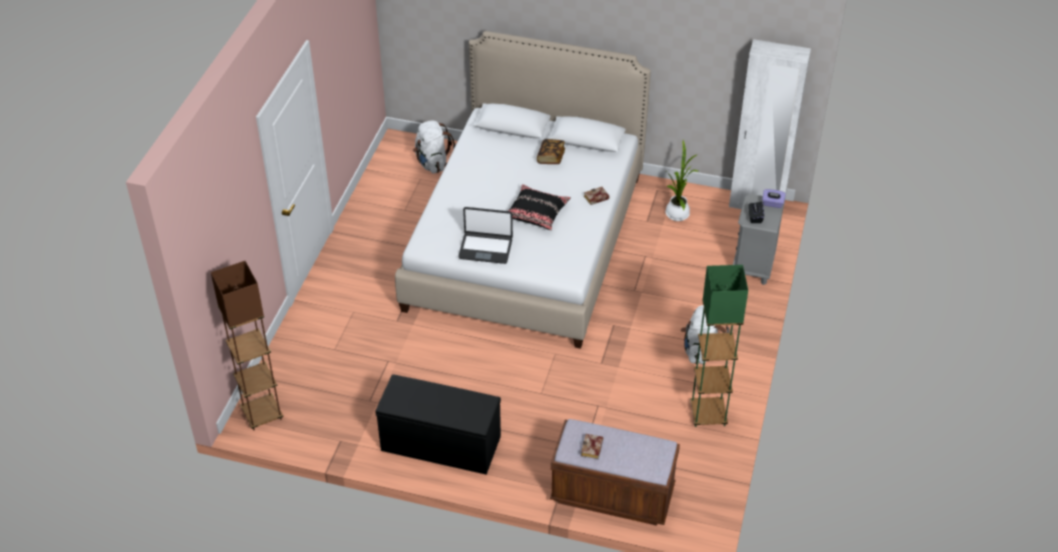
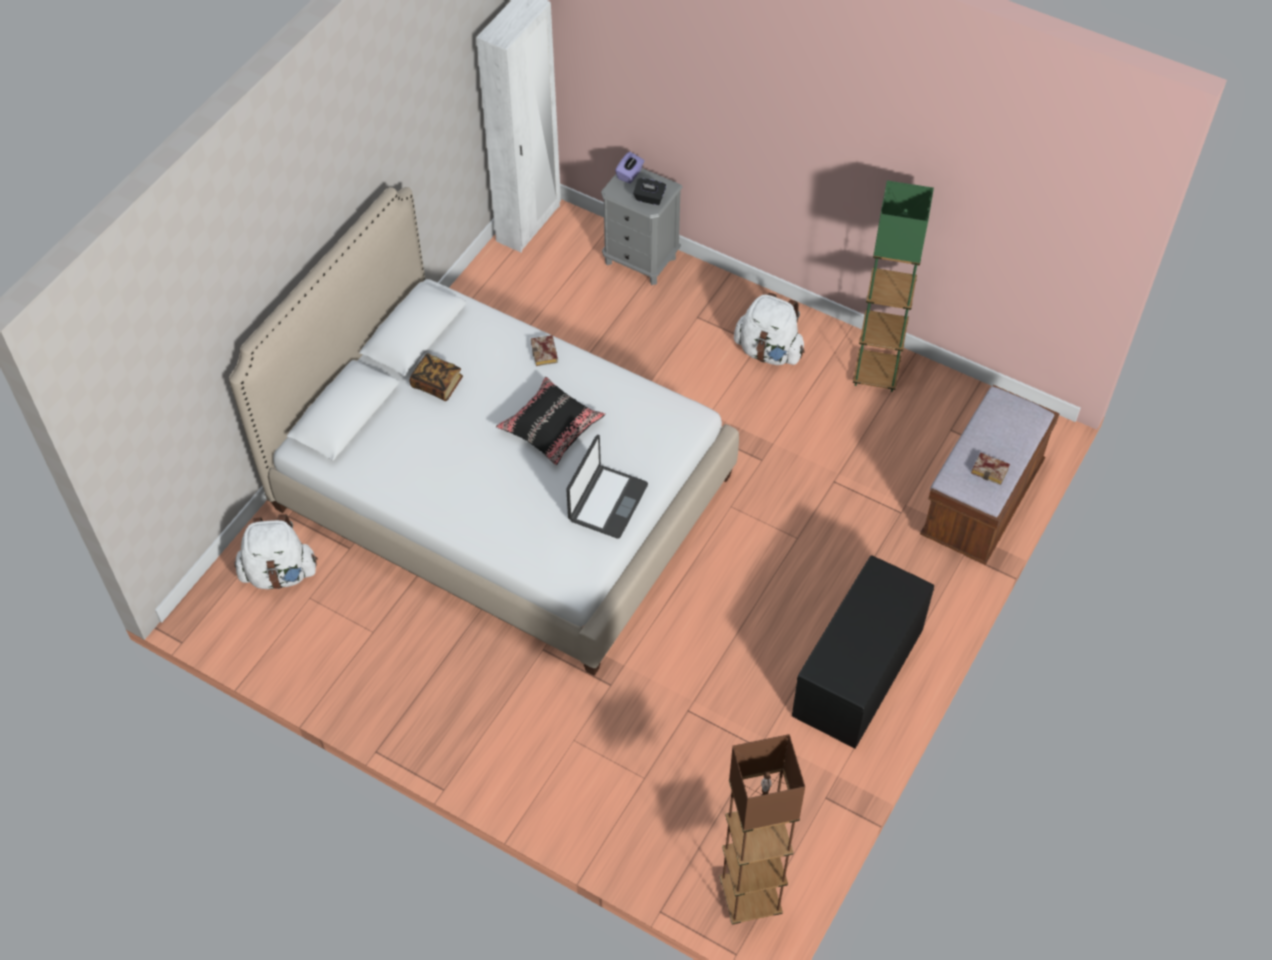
camera: 75 degrees left, 10 degrees up
potted plant [665,141,698,221] -> none

